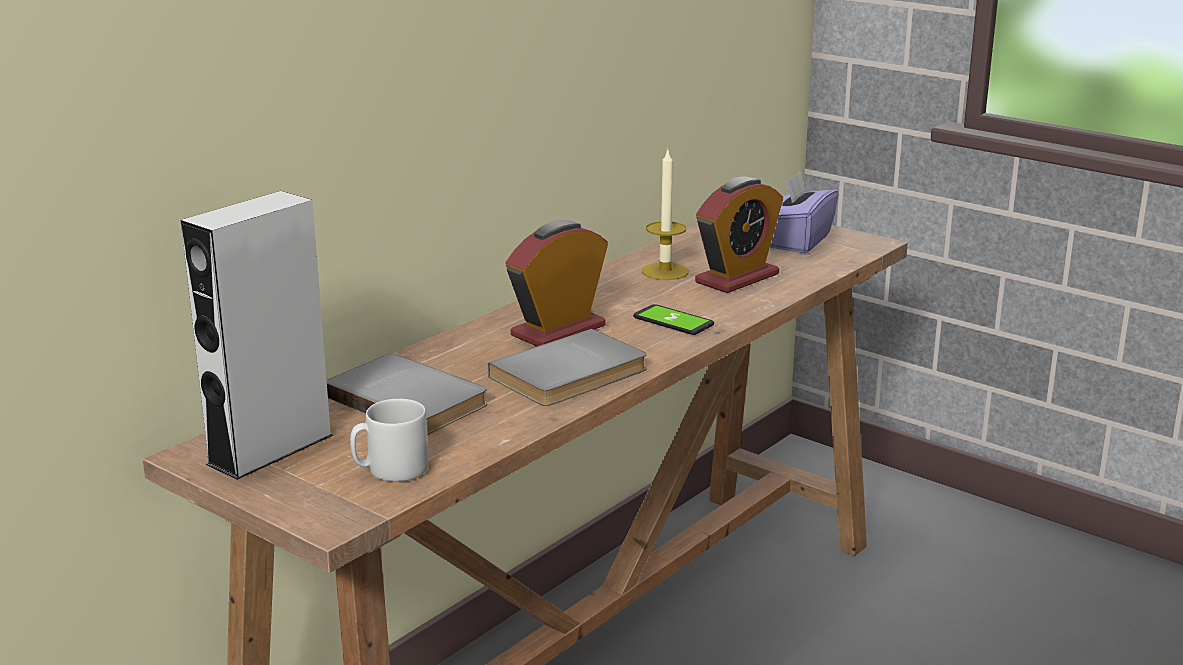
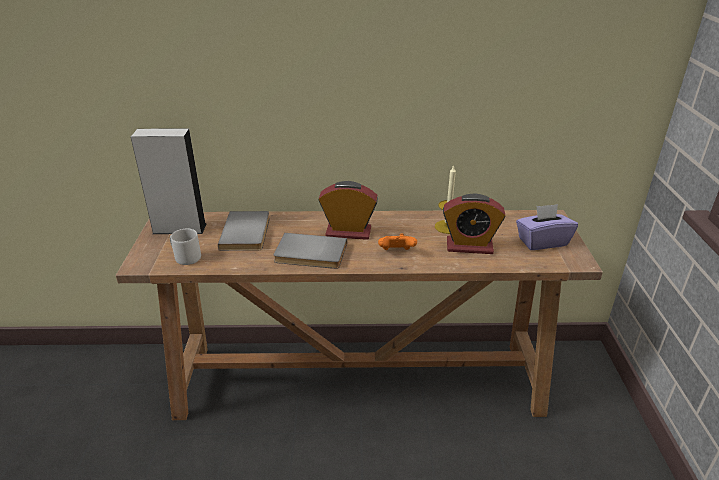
camera: 50 degrees right, 10 degrees up
phone [633,304,714,335] -> orange game controller [378,234,417,250]

